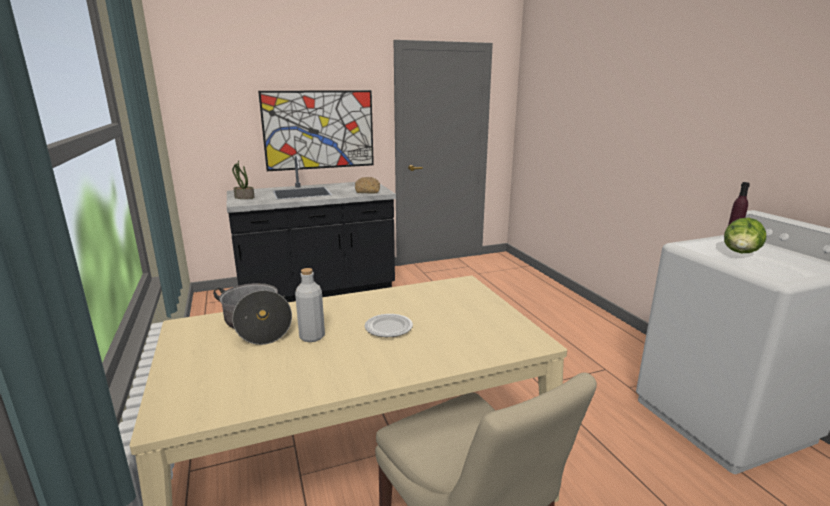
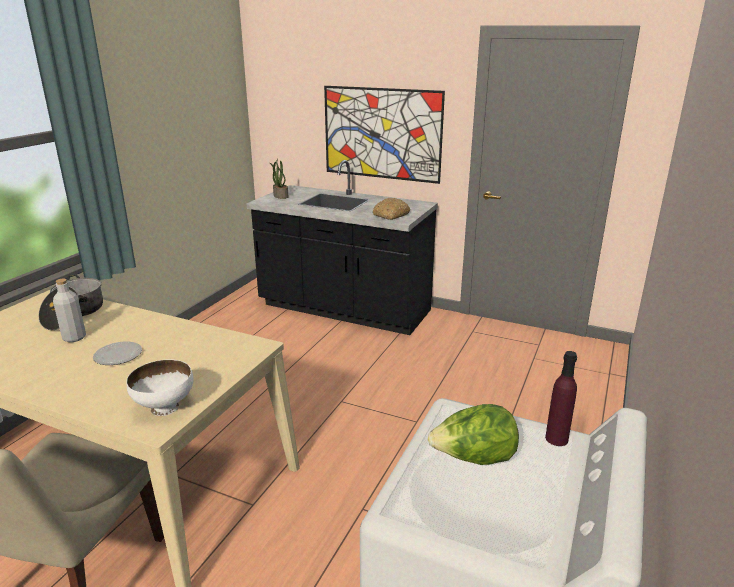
camera: 45 degrees right, 5 degrees up
none -> white bowl [126,359,193,416]

